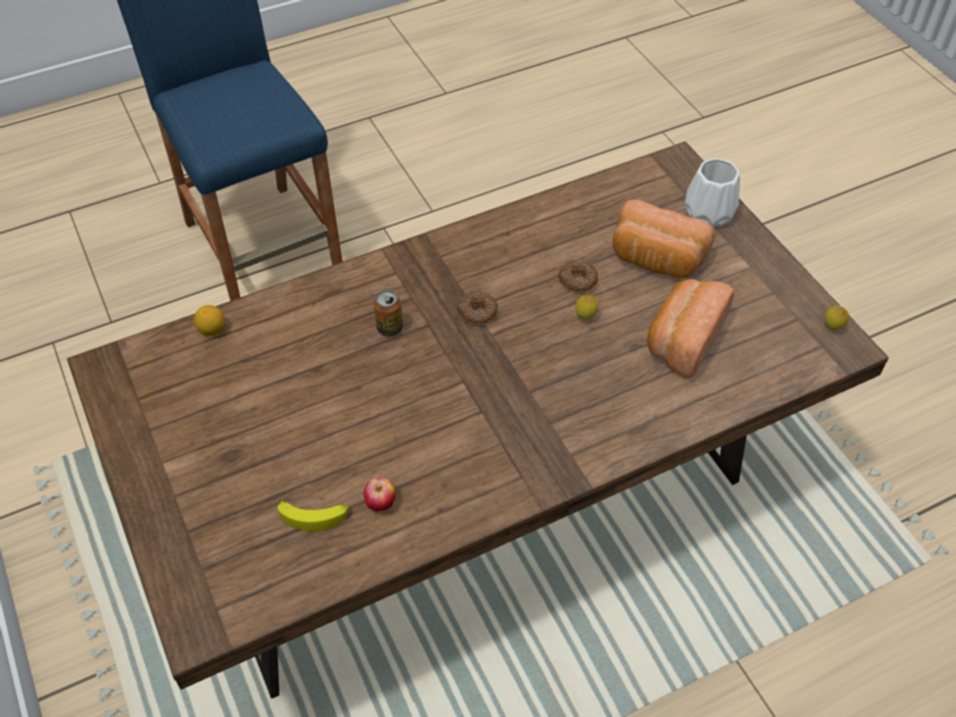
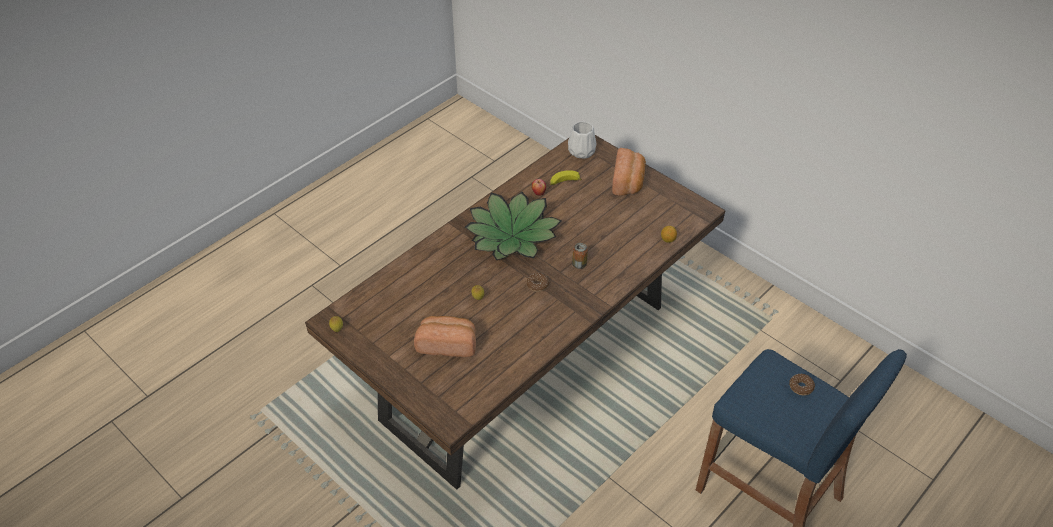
camera: 160 degrees right, 5 degrees down
donut [558,260,598,293] -> donut moved to [789,374,815,395]
bread [647,279,734,378] -> bread moved to [612,148,646,196]
white vase [685,159,740,227] -> white vase moved to [568,122,597,159]
none -> potted plant [465,192,562,260]

